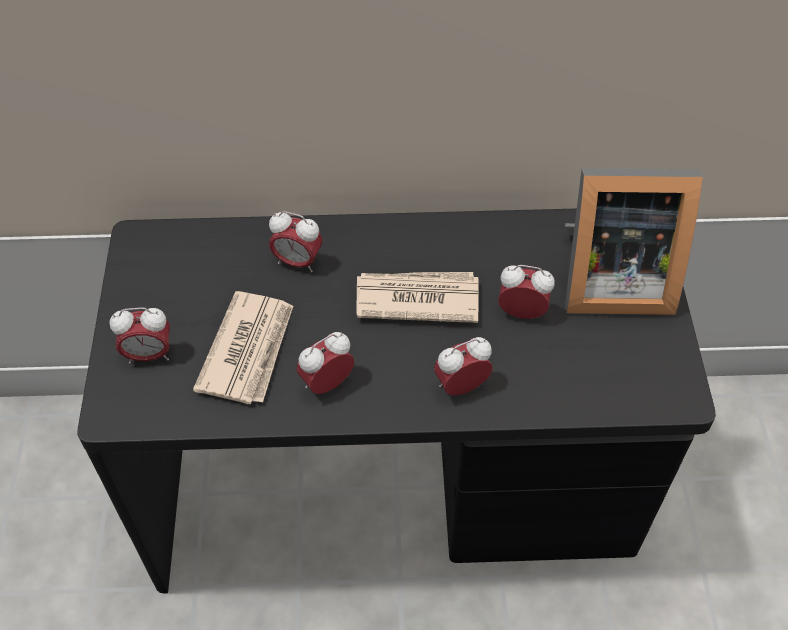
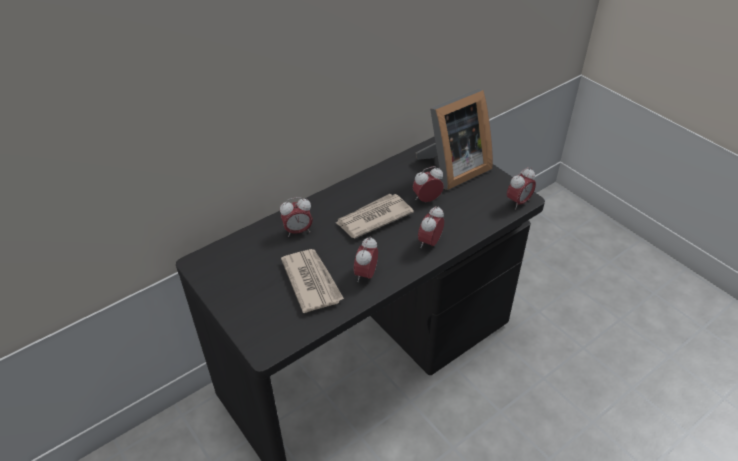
camera: 35 degrees left, 10 degrees down
alarm clock [110,307,170,364] -> alarm clock moved to [507,167,536,210]

